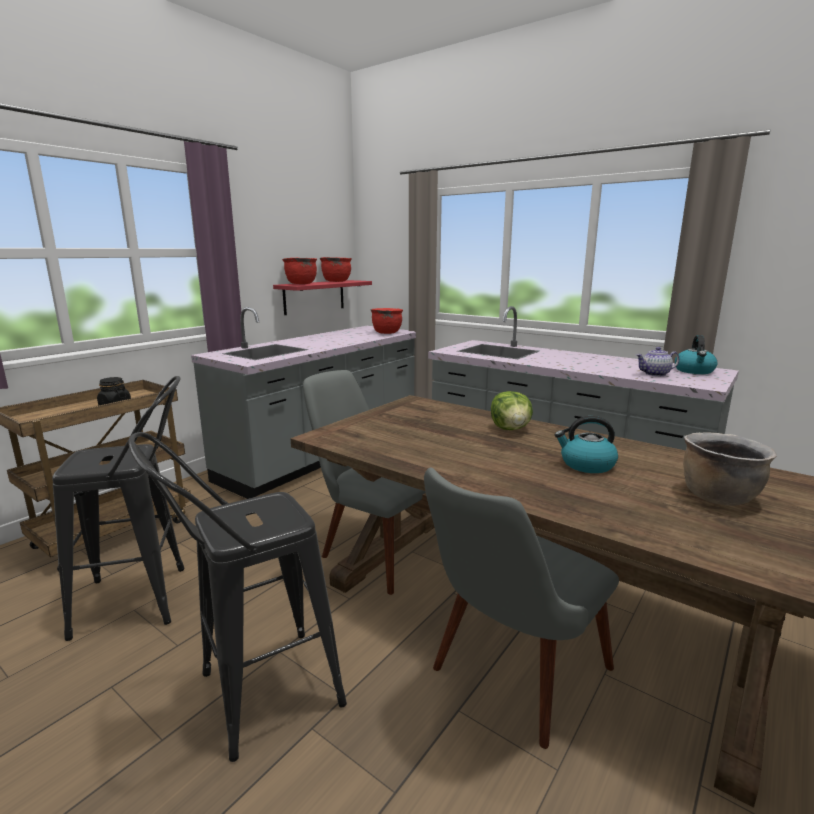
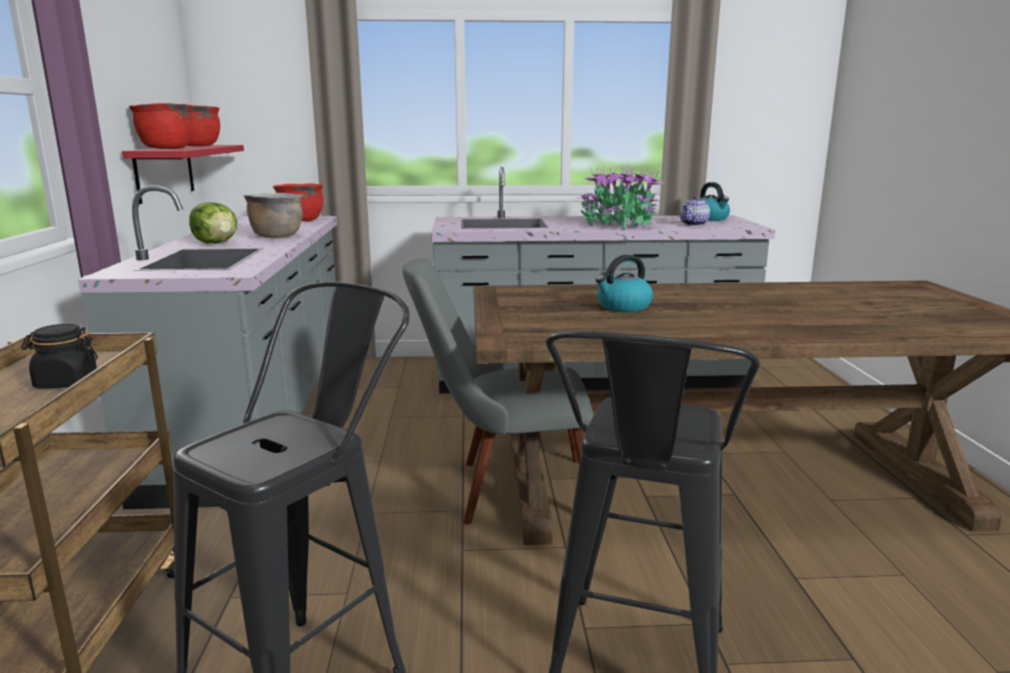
camera: 40 degrees left, 0 degrees up
grey chair [424,468,619,749] -> none
lettuce [491,391,533,430] -> lettuce moved to [189,202,237,244]
kettle [555,416,618,473] -> kettle moved to [595,255,653,312]
brown cooking pot [683,432,777,506] -> brown cooking pot moved to [244,193,303,238]
none -> potted plant [577,166,664,229]

